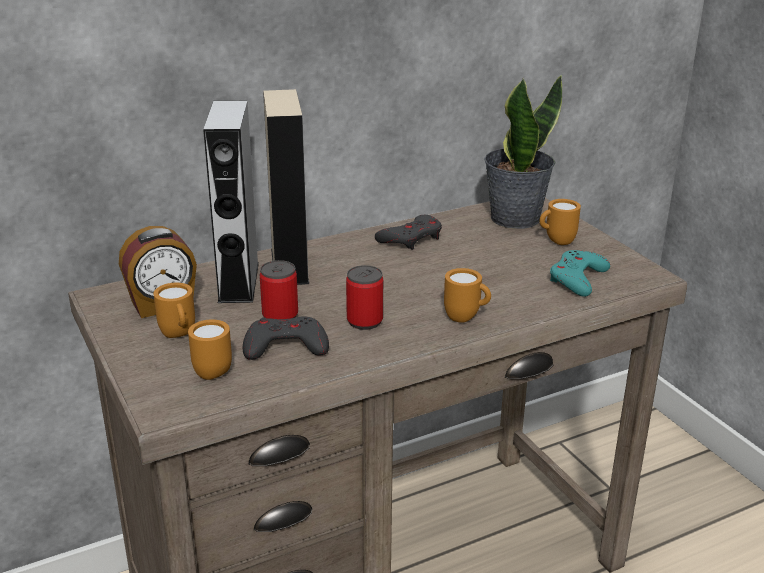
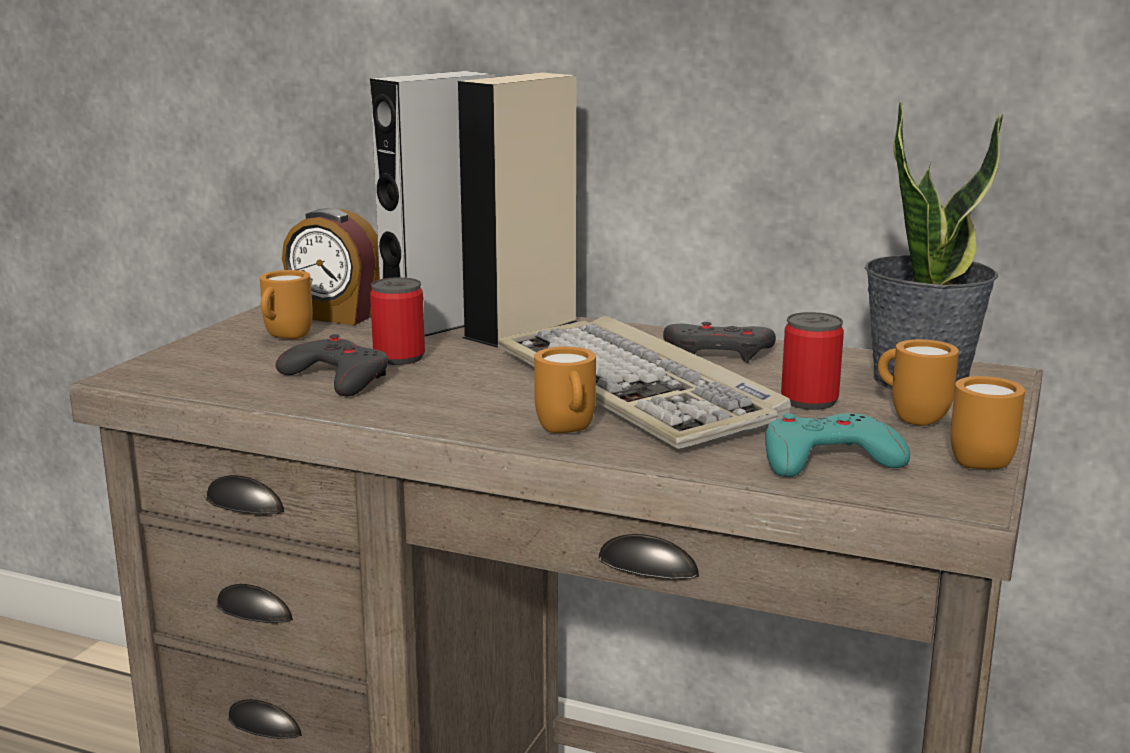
camera: 50 degrees right, 10 degrees down
orange mug [188,319,232,380] -> orange mug moved to [950,376,1025,469]
can [346,265,383,330] -> can moved to [781,312,844,410]
none -> keyboard [498,316,791,449]

